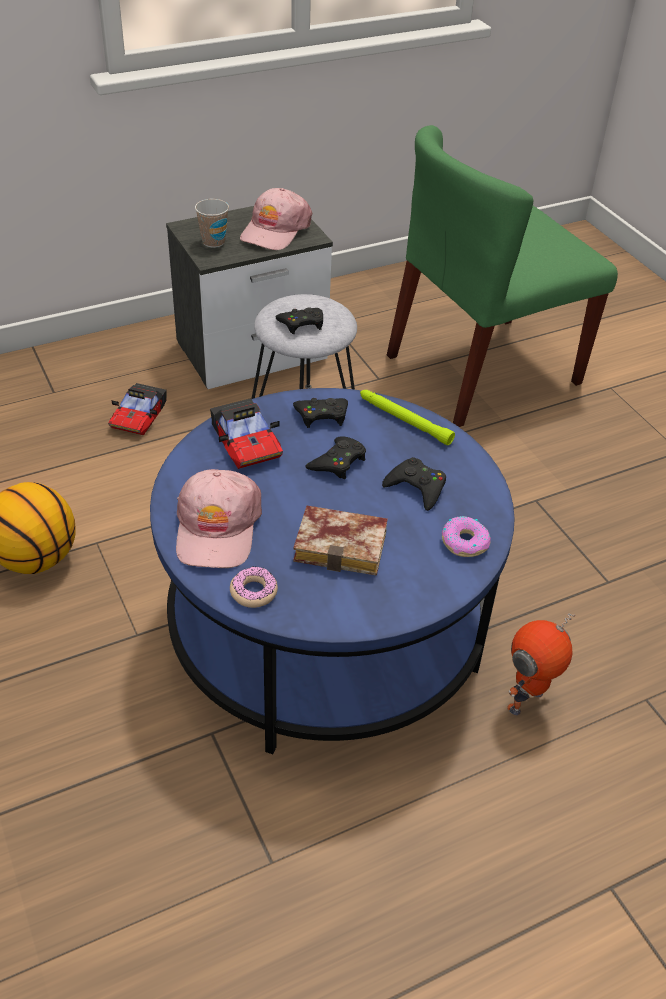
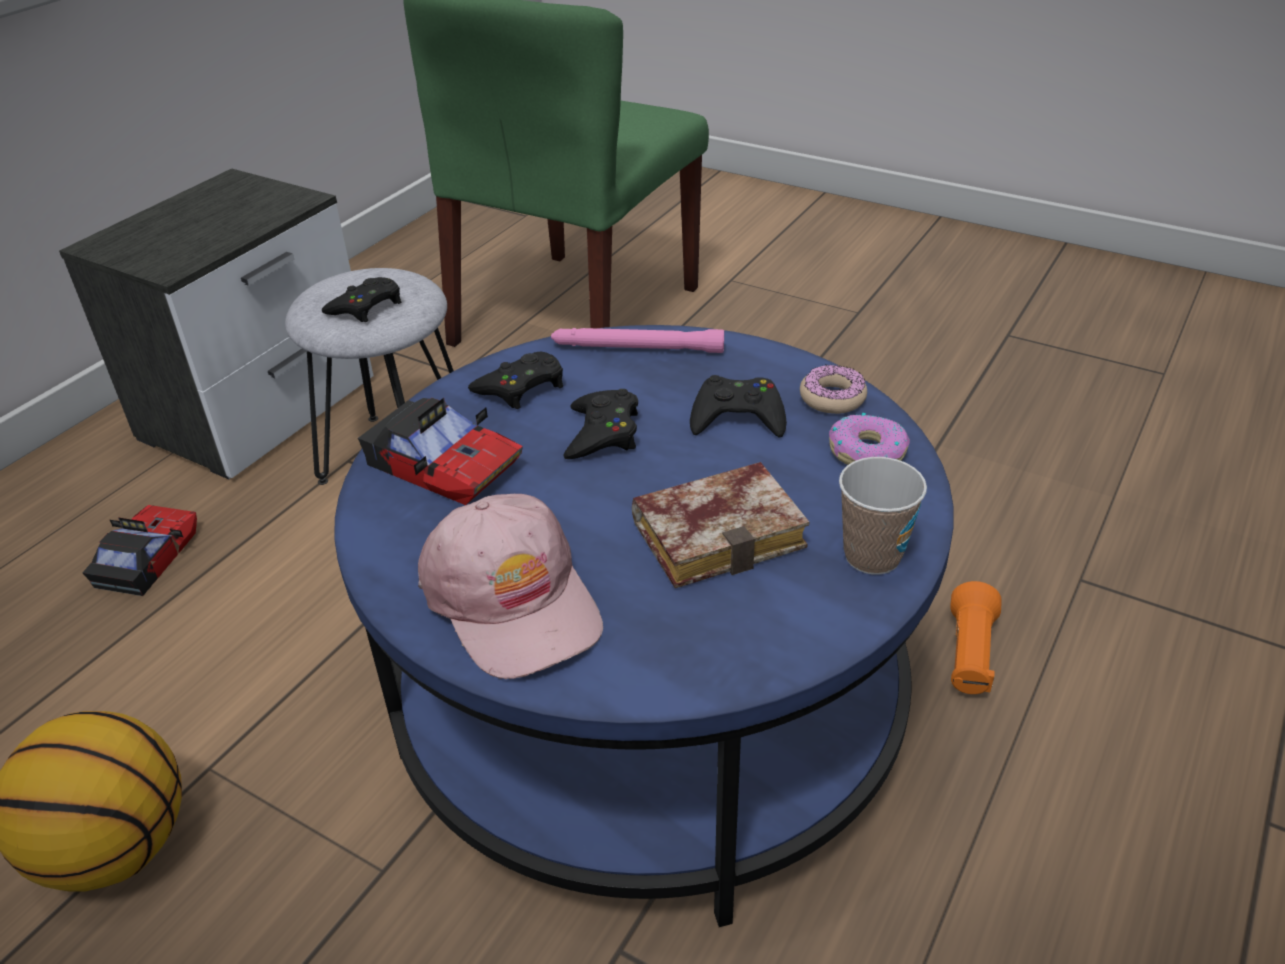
camera: 30 degrees left, 5 degrees down
toy car [108,383,167,436] -> toy car turned 150 degrees counterclockwise [82,505,197,596]
cup [195,199,229,248] -> cup moved to [839,457,927,575]
donut [230,567,278,608] -> donut moved to [800,364,867,414]
pink cap [240,188,312,250] -> none
green flashlight [360,390,455,445] -> pink flashlight [551,328,724,353]
toy robot [507,613,575,715] -> orange flashlight [950,581,1002,694]

